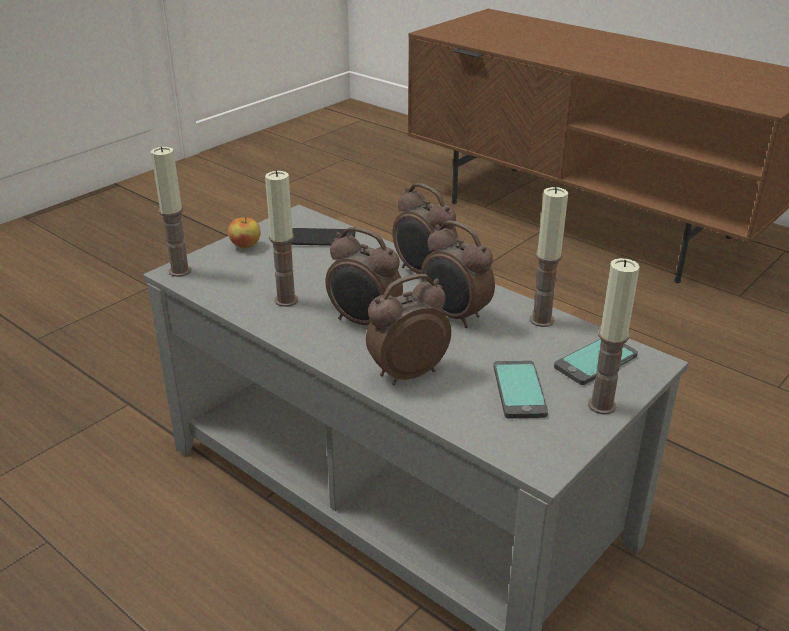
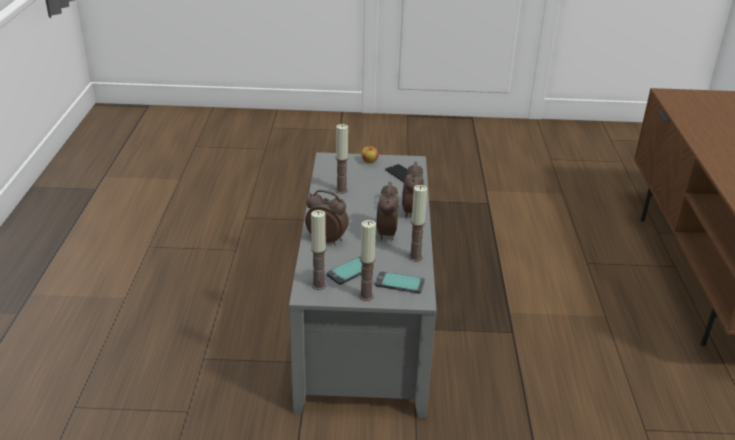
camera: 50 degrees right, 0 degrees up
candle [151,147,191,277] -> candle moved to [311,210,326,290]
alarm clock [325,227,403,325] -> none

